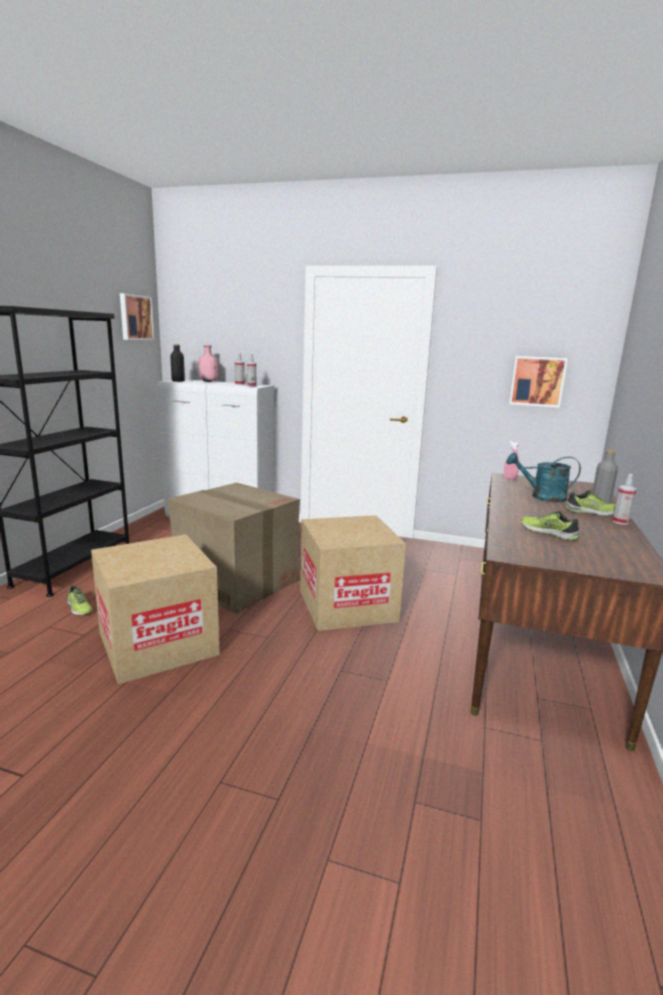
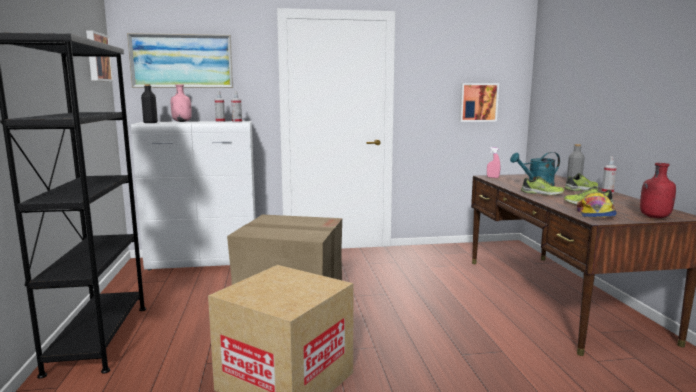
camera: 25 degrees left, 5 degrees down
shoe [67,585,93,615] -> shoe moved to [521,176,564,195]
cardboard box [300,515,406,631] -> none
none -> picture [127,33,233,88]
none -> cap [577,192,617,217]
none -> red bottle [640,163,676,218]

